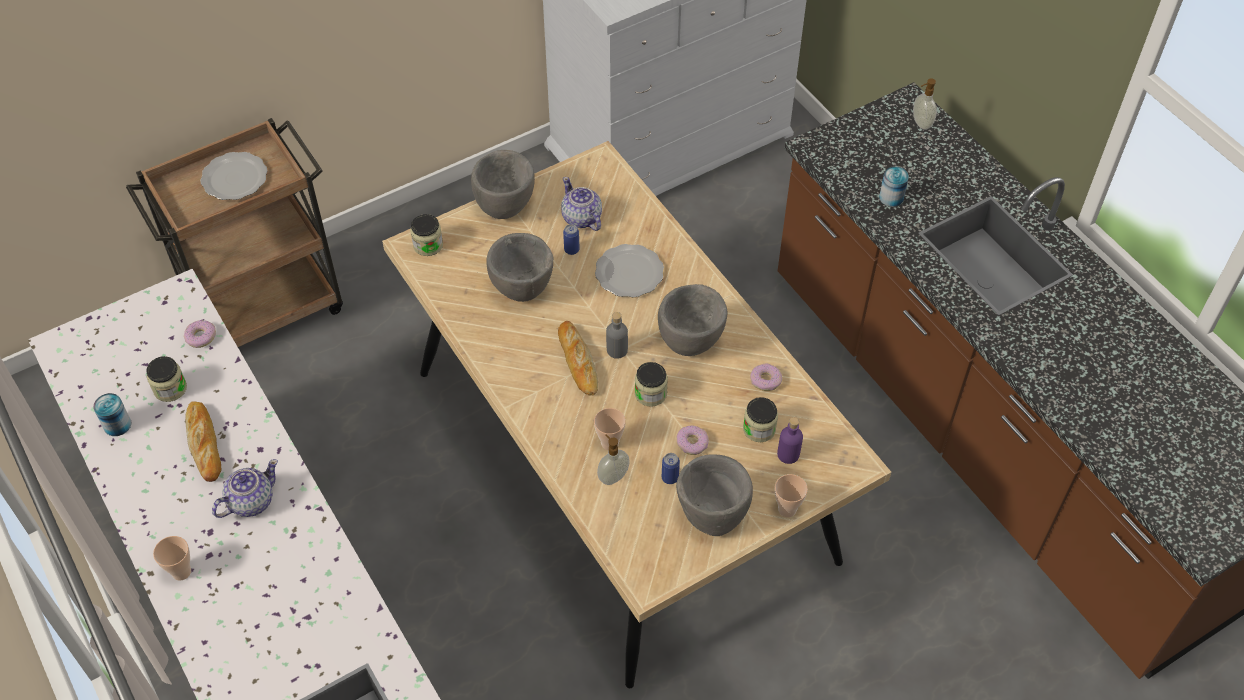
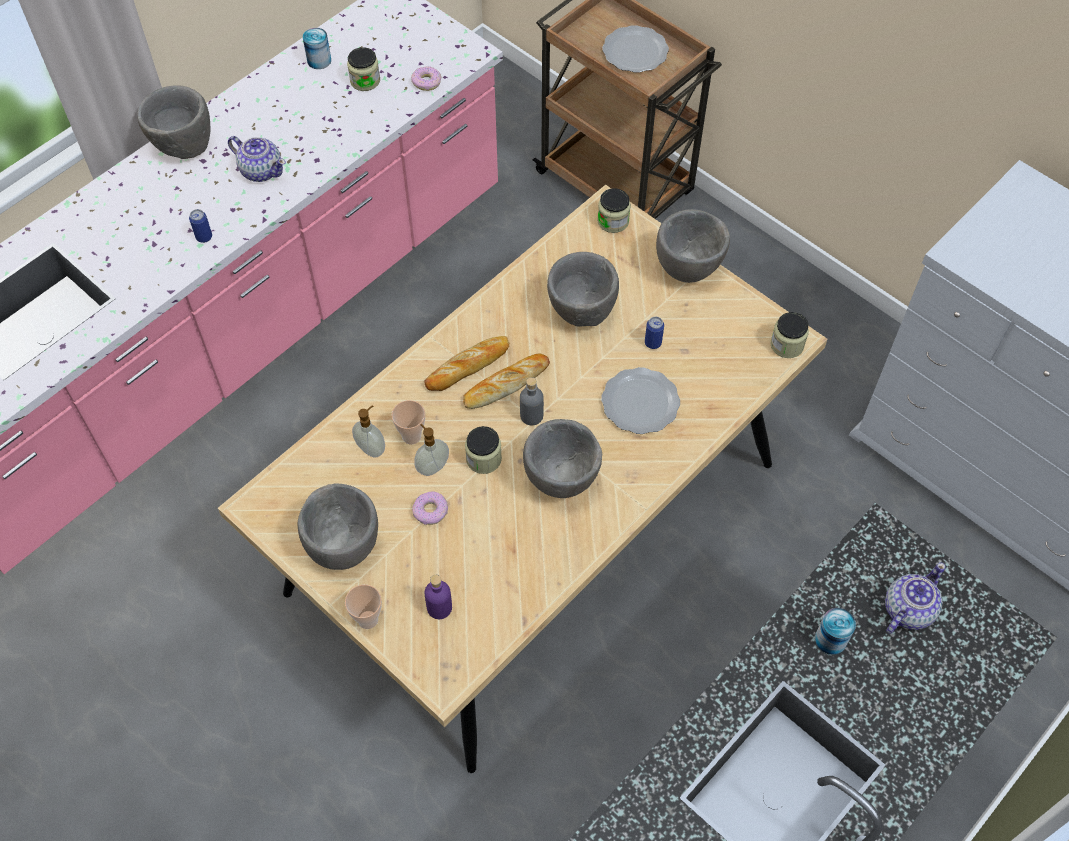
camera: 75 degrees right, 5 degrees up
cup [153,536,191,581] -> grey bowl [137,85,210,159]
bread [185,402,222,482] -> bread moved to [424,336,509,391]
teapot [561,177,602,231] -> teapot moved to [885,563,946,634]
can [662,453,680,484] -> can moved to [189,209,212,243]
jar [743,397,778,442] -> jar moved to [770,312,809,358]
donut [750,364,782,391] -> none
soap dispenser [913,78,937,130] -> soap dispenser moved to [414,424,449,476]

